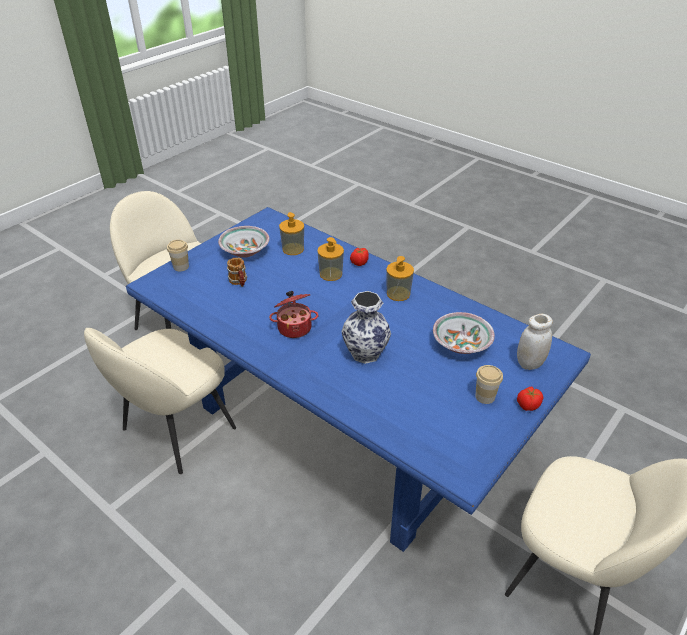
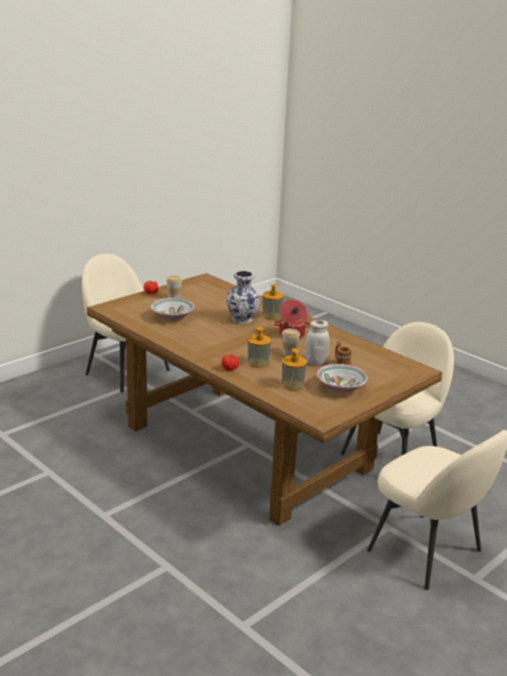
camera: 175 degrees left, 15 degrees down
blue dining table [126,207,591,552] -> brown dining table [87,273,442,526]
cup [167,240,189,272] -> cup moved to [282,328,300,356]
soap dispenser [386,256,414,301] -> soap dispenser moved to [263,284,284,320]
white jar [517,314,553,370] -> white jar moved to [305,320,330,366]

